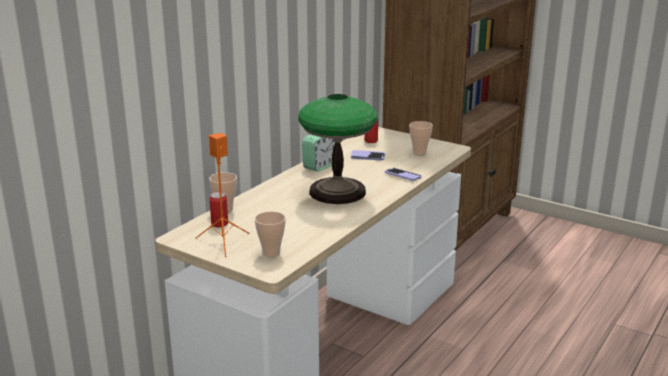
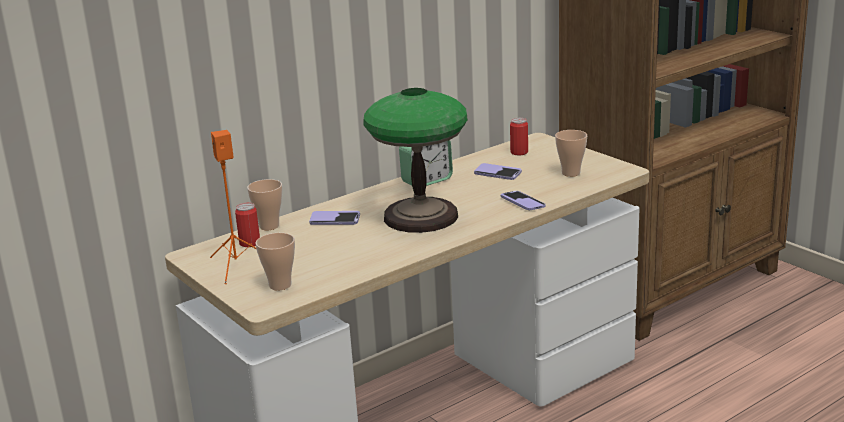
camera: 20 degrees right, 0 degrees up
none -> phone [309,211,360,225]

